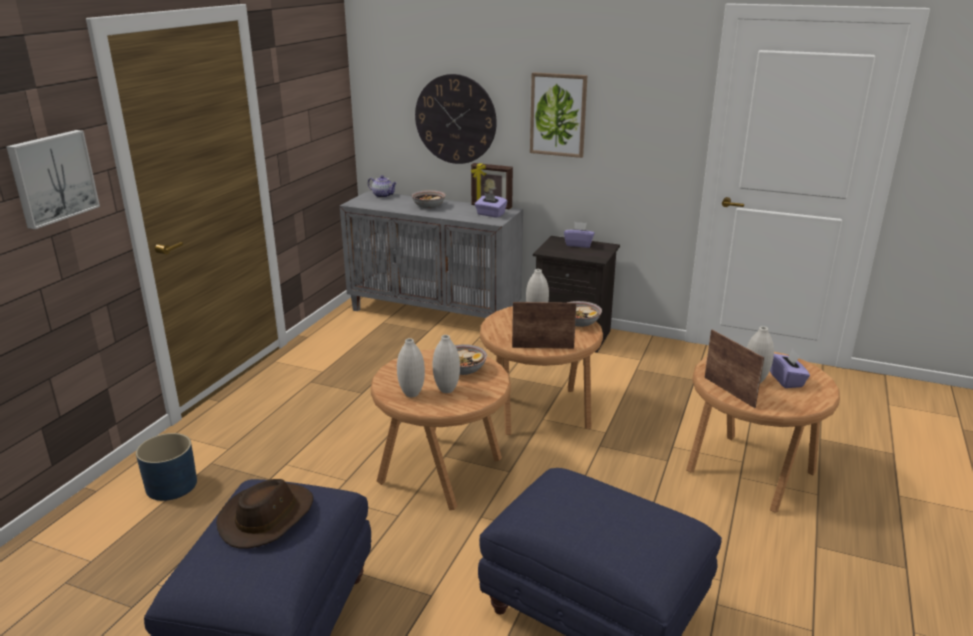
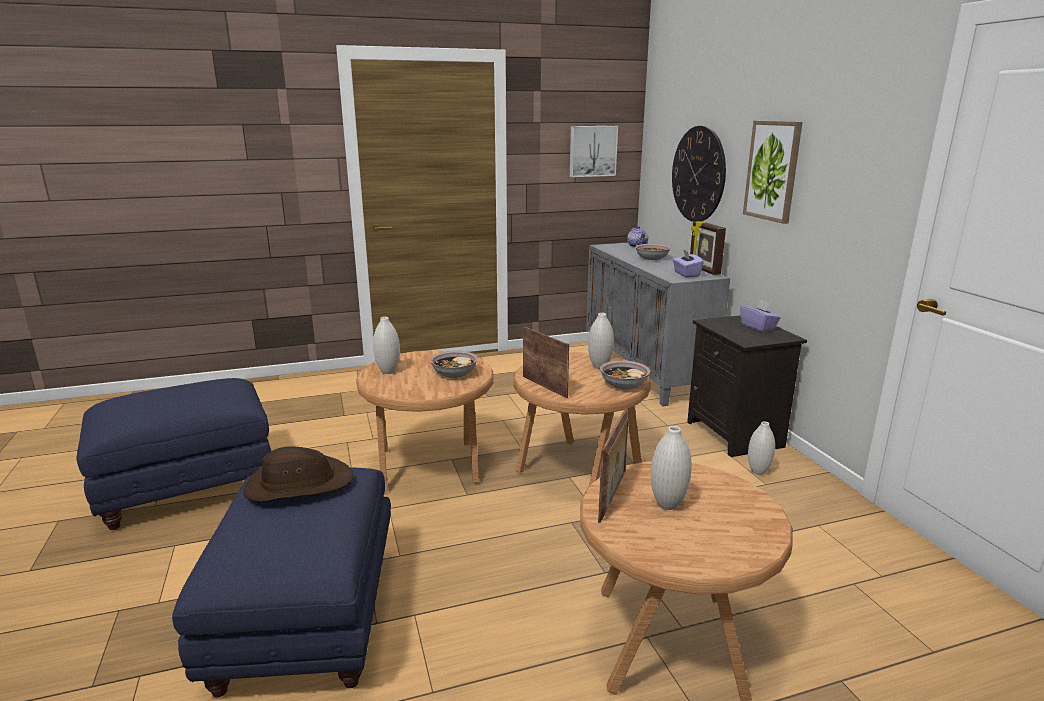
camera: 50 degrees right, 5 degrees down
picture [6,130,100,229] -> picture moved to [570,126,618,177]
blue planter [136,433,197,501] -> none
brown hat [216,479,313,549] -> brown hat moved to [243,446,354,502]
white vase [433,335,460,393] -> white vase moved to [748,421,775,475]
purple tissue box [770,349,810,388] -> none

